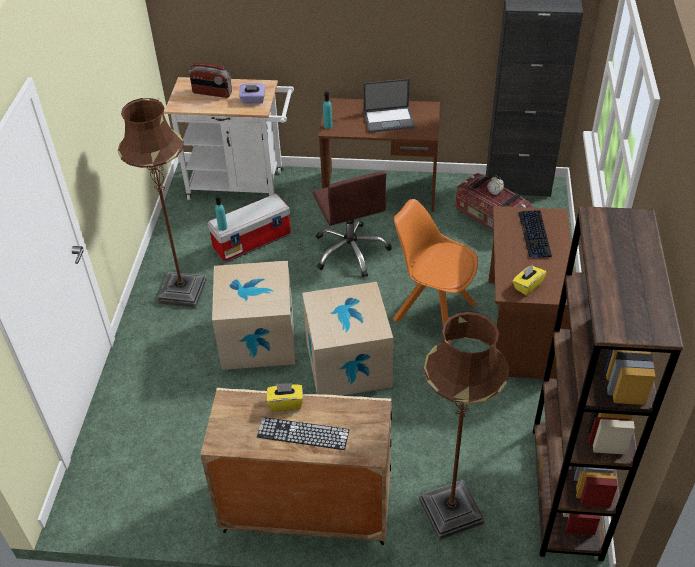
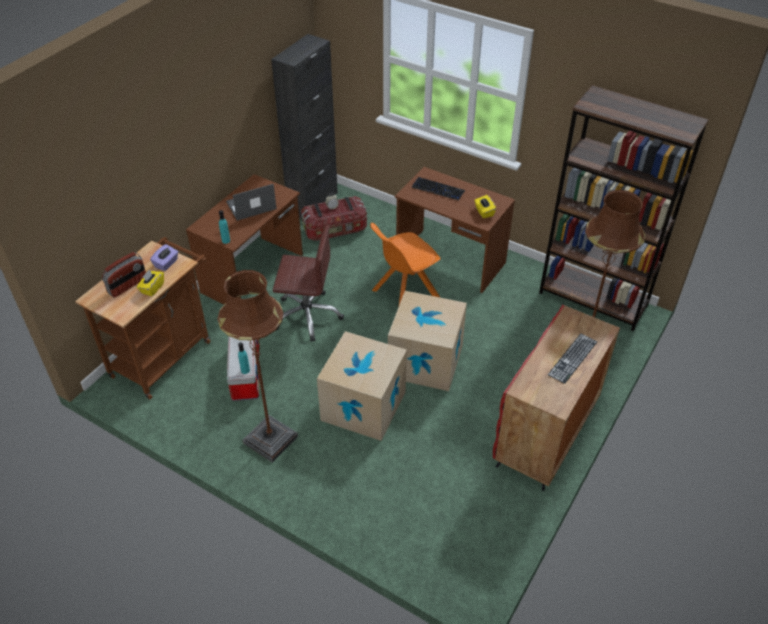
camera: 65 degrees left, 0 degrees up
white cart [164,77,294,200] -> brown cart [75,237,211,399]
beige cabinet [200,388,392,545] -> red cabinet [493,305,620,491]
yellow tissue box [267,383,303,411] -> yellow tissue box moved to [137,269,164,296]
laptop [363,79,415,133] -> laptop turned 135 degrees counterclockwise [226,184,277,221]

